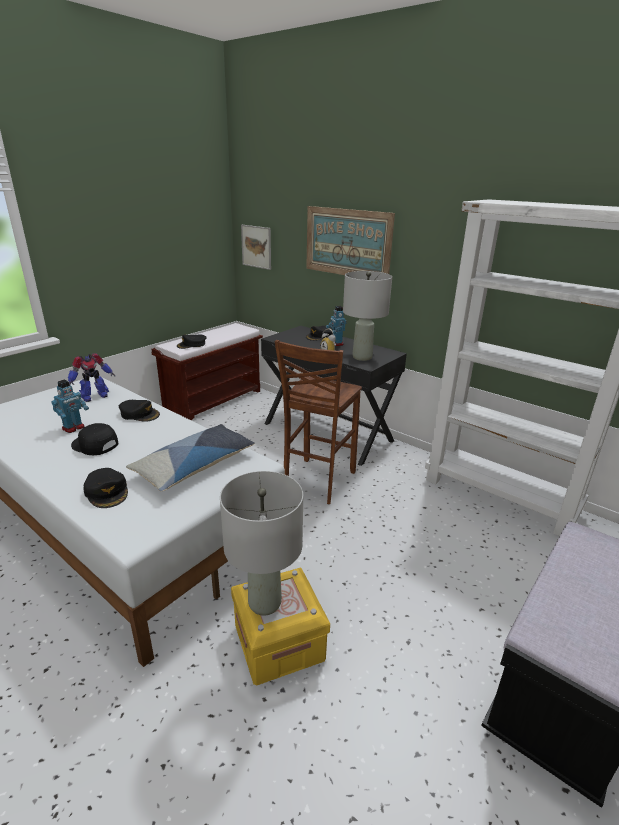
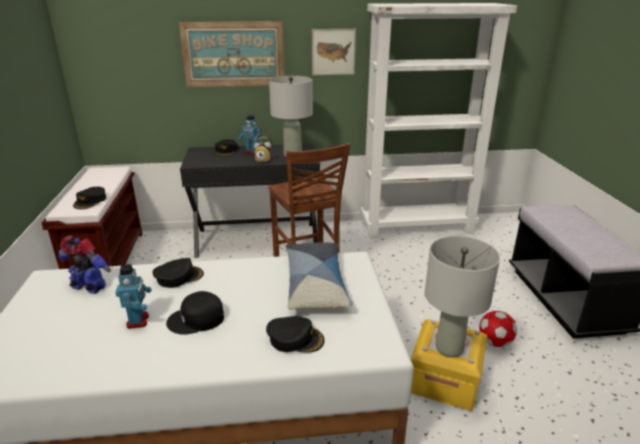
camera: 45 degrees left, 0 degrees up
toy robot [68,353,115,402] -> toy robot turned 75 degrees counterclockwise [59,236,111,294]
picture [241,225,271,270] -> picture moved to [312,29,356,75]
none -> football [479,311,517,347]

